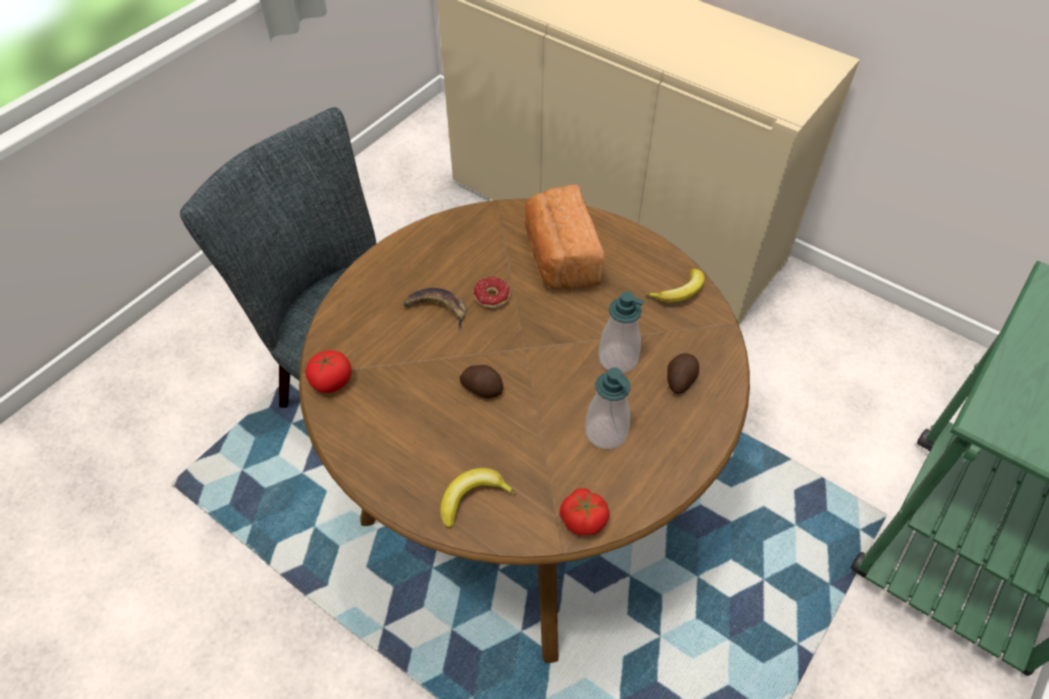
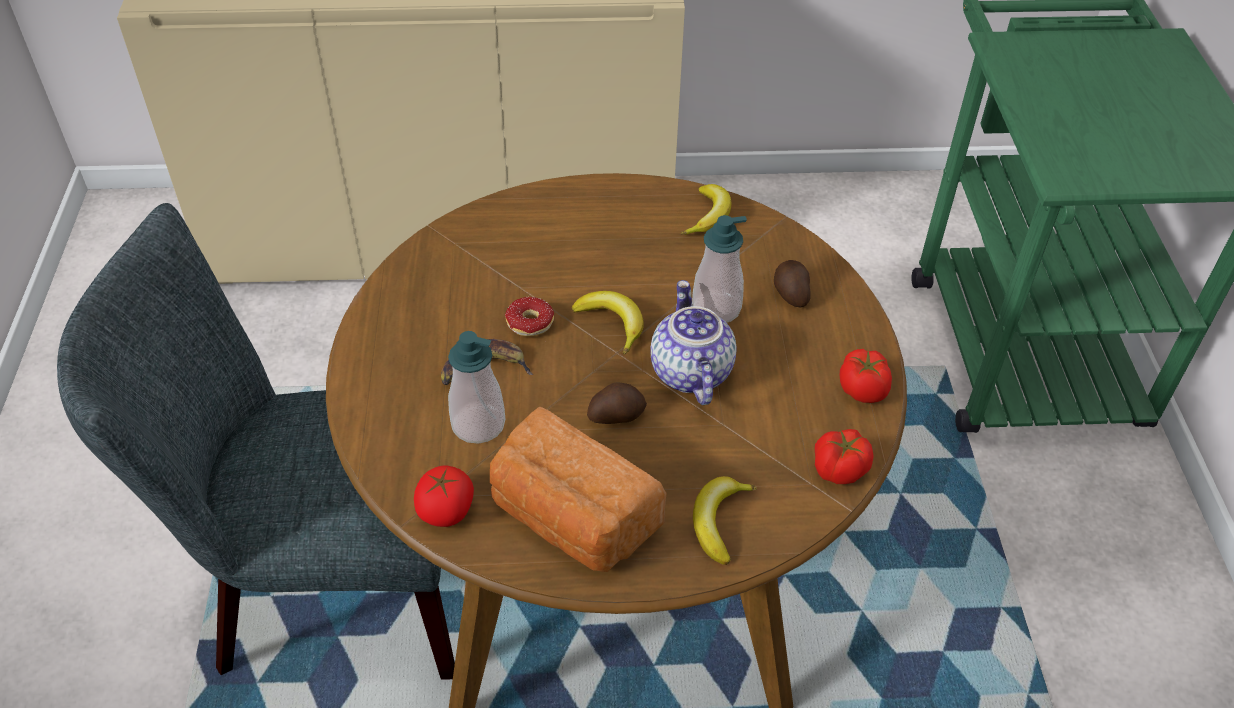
camera: 40 degrees left, 5 degrees down
bread [525,185,605,290] -> bread moved to [490,406,666,572]
soap dispenser [585,367,631,449] -> soap dispenser moved to [448,331,505,444]
none -> banana [572,291,644,354]
none -> teapot [650,280,737,405]
none -> tomato [840,349,892,403]

